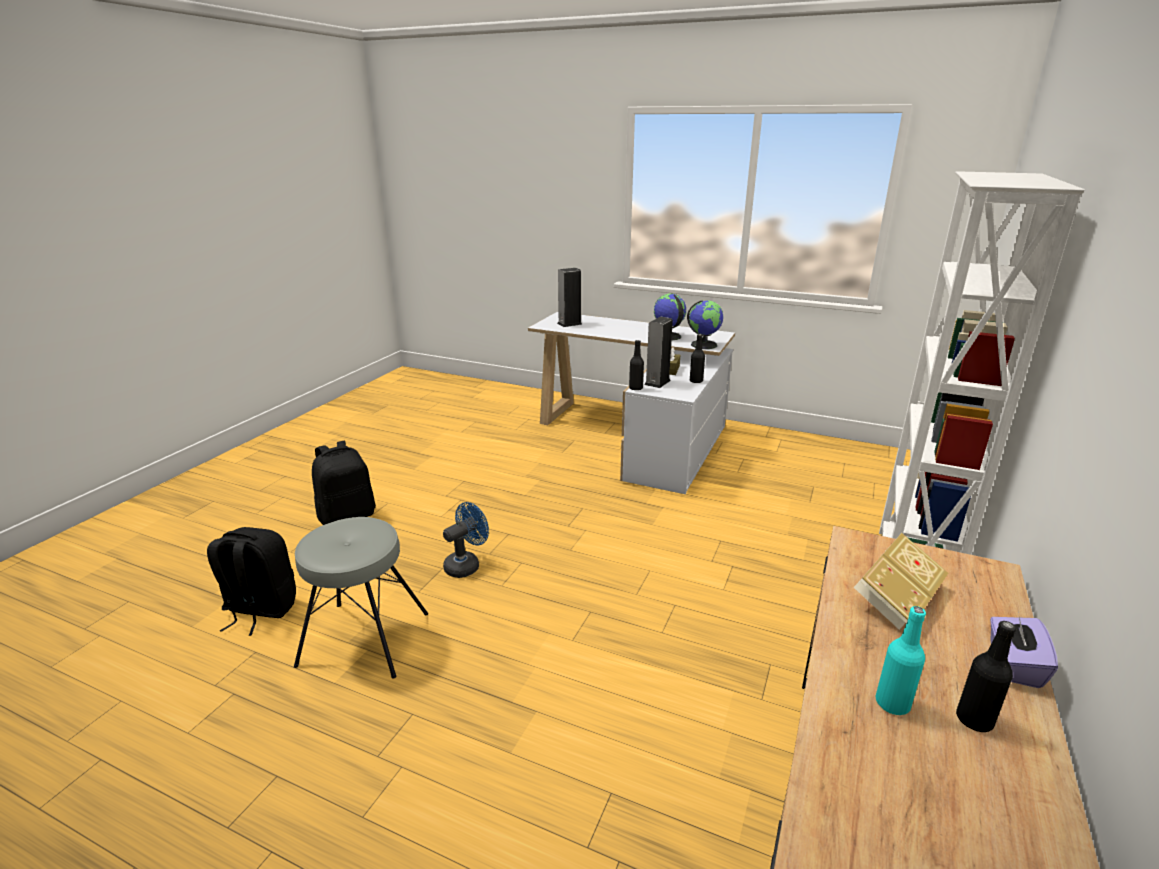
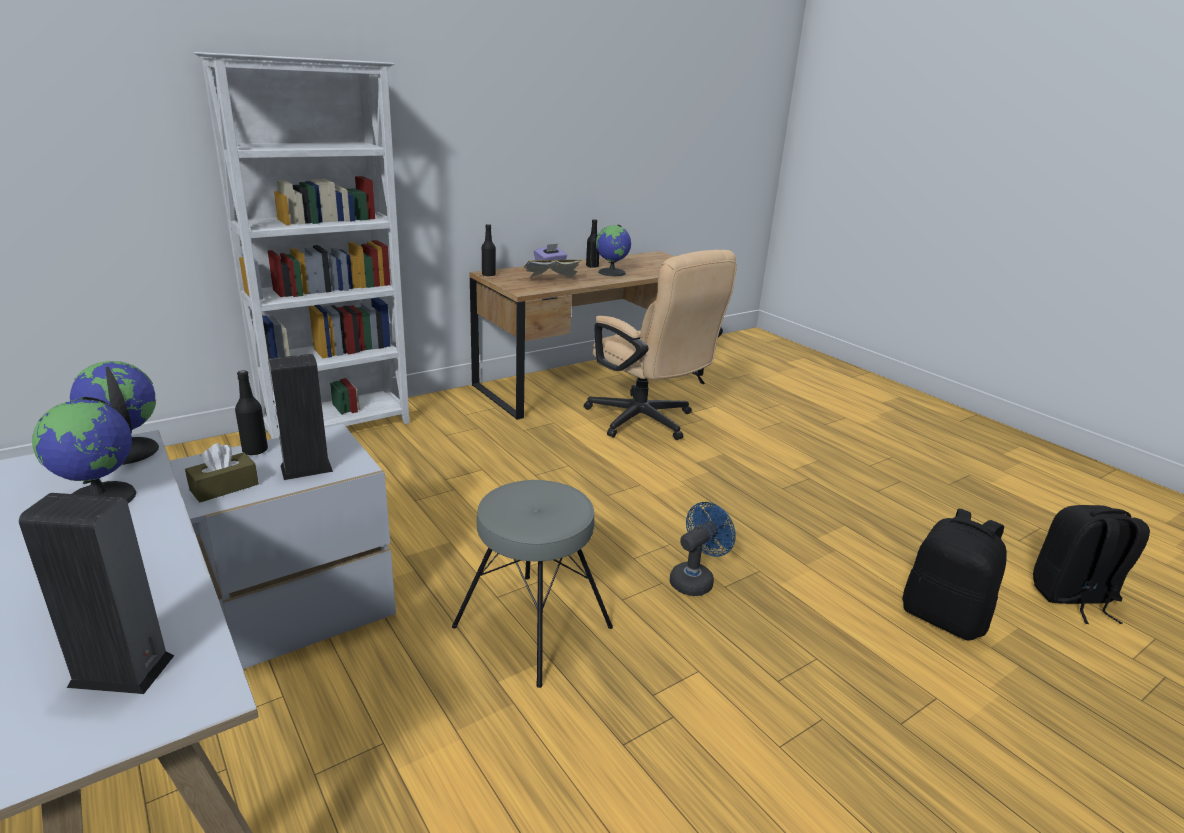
camera: 150 degrees left, 0 degrees up
grey stool [294,517,428,679] -> grey stool moved to [452,480,613,688]
black backpack [312,441,376,525] -> black backpack moved to [1033,505,1150,624]
blue fan [443,502,489,578] -> blue fan turned 150 degrees clockwise [669,502,736,596]
black bottle [629,340,644,391] -> black bottle moved to [482,224,496,276]
turquoise bottle [876,606,926,715] -> globe [596,225,631,276]
none -> beige office chair [584,250,737,440]

